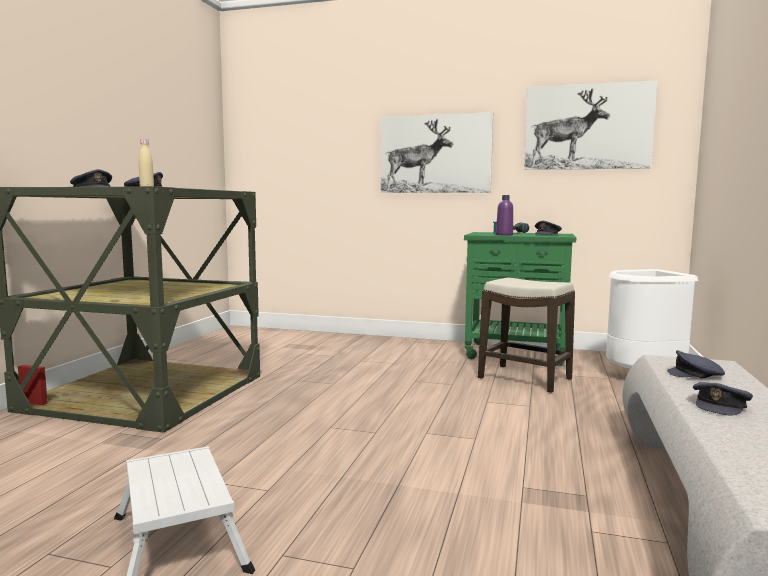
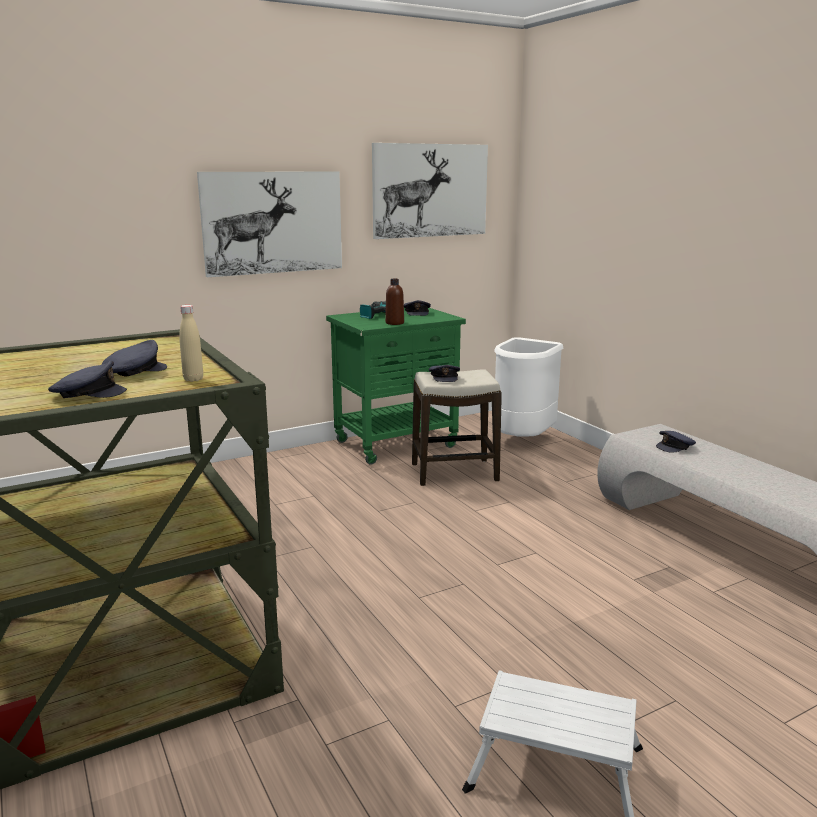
camera: 45 degrees left, 10 degrees up
purple bottle [496,195,513,235] -> brown bottle [385,279,404,325]
grey cap [693,382,753,415] -> grey cap moved to [429,365,460,382]

